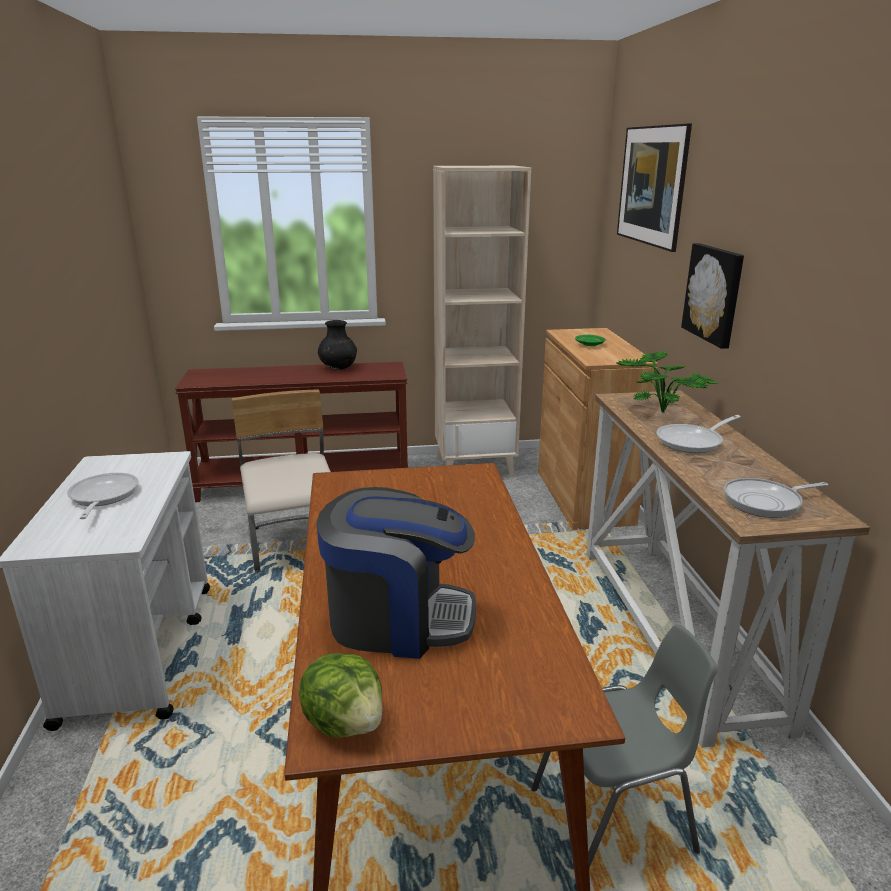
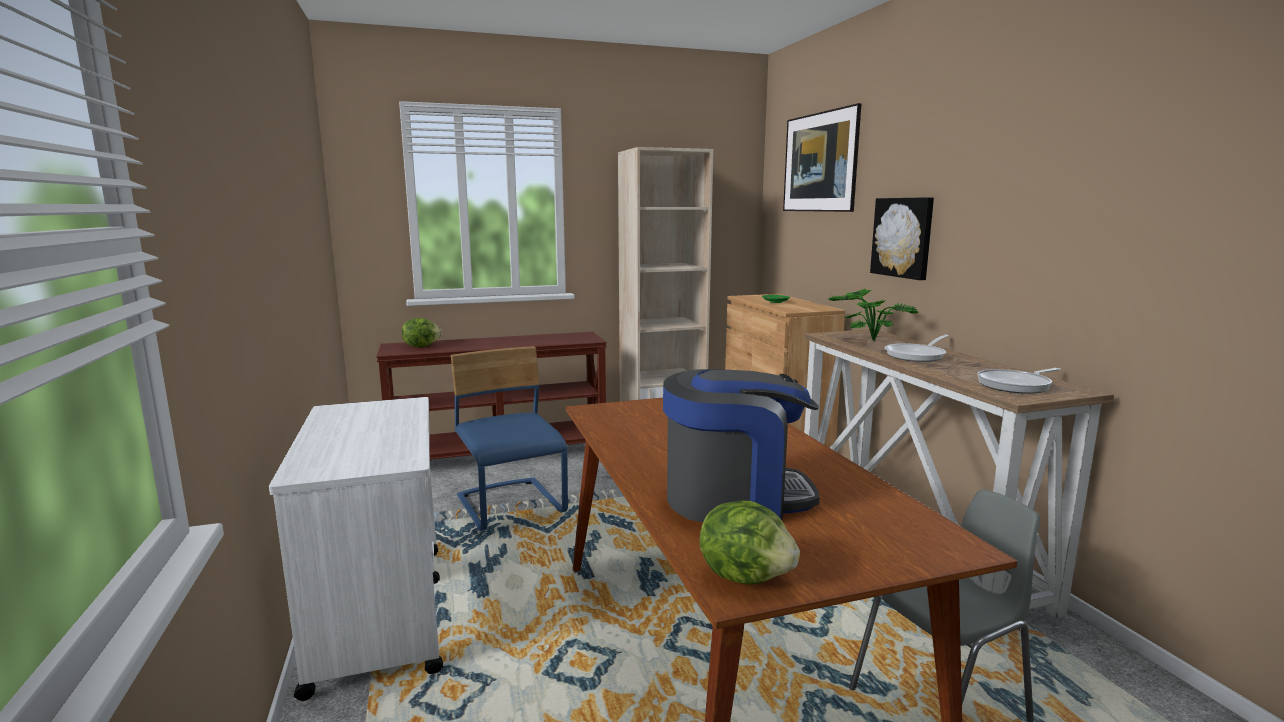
camera: 10 degrees left, 10 degrees down
frying pan [67,473,139,519] -> none
beige chair [232,389,331,571] -> blue chair [451,346,568,531]
black vase [318,320,357,370] -> none
none -> lettuce [402,318,442,347]

